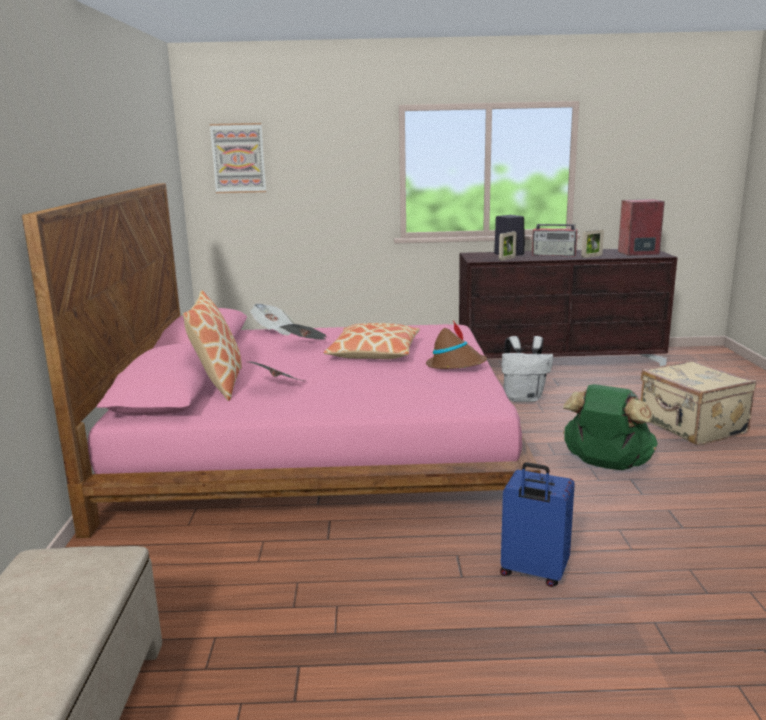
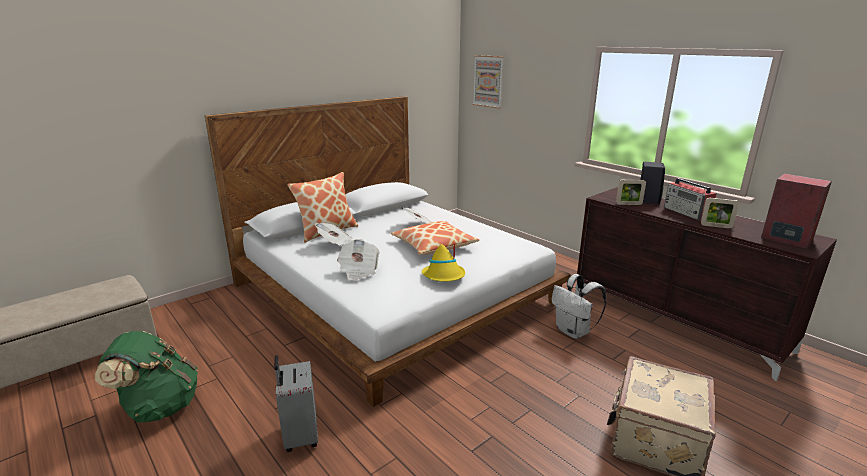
camera: 50 degrees right, 5 degrees up
pink bed [22,183,541,538] -> white bed [205,96,571,407]
newspaper [250,303,294,335] -> newspaper moved to [337,239,380,281]
brown hat [426,320,487,369] -> yellow hat [422,241,465,282]
blue suitcase [500,462,575,587] -> grey suitcase [274,355,318,452]
green backpack [563,384,658,470] -> green backpack moved to [95,331,198,423]

